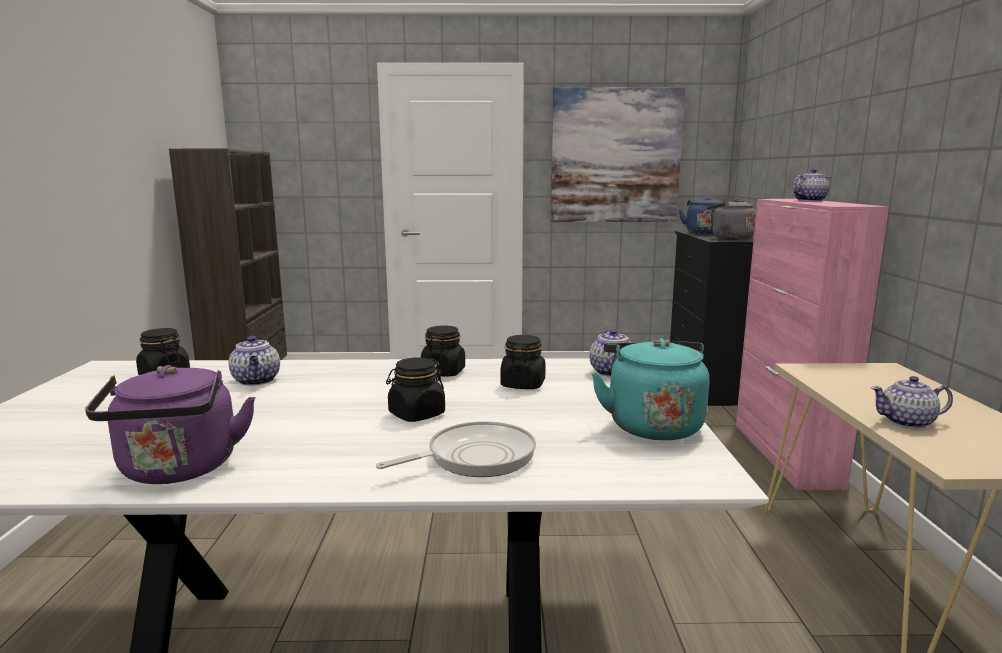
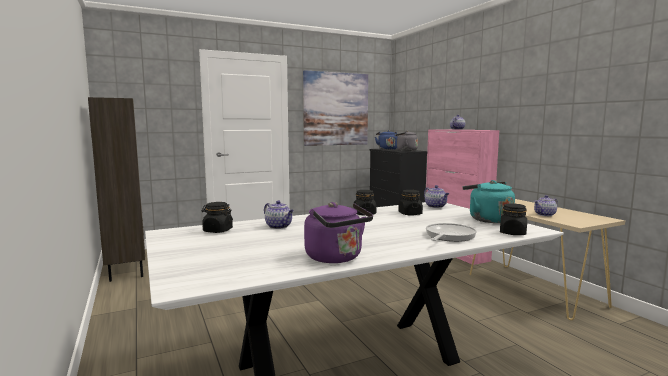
camera: 25 degrees left, 5 degrees down
black jar [386,357,445,422] -> black jar moved to [500,203,527,235]

